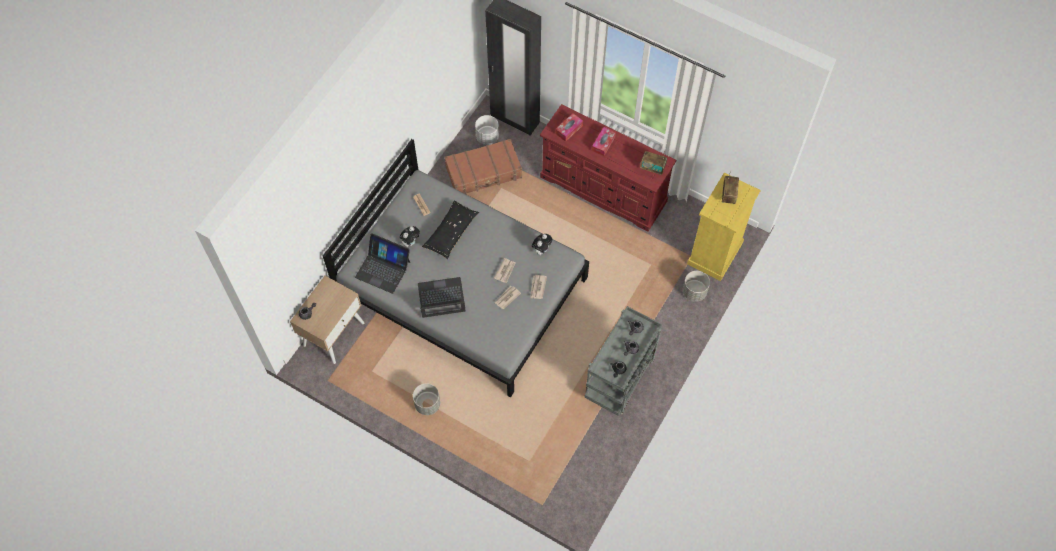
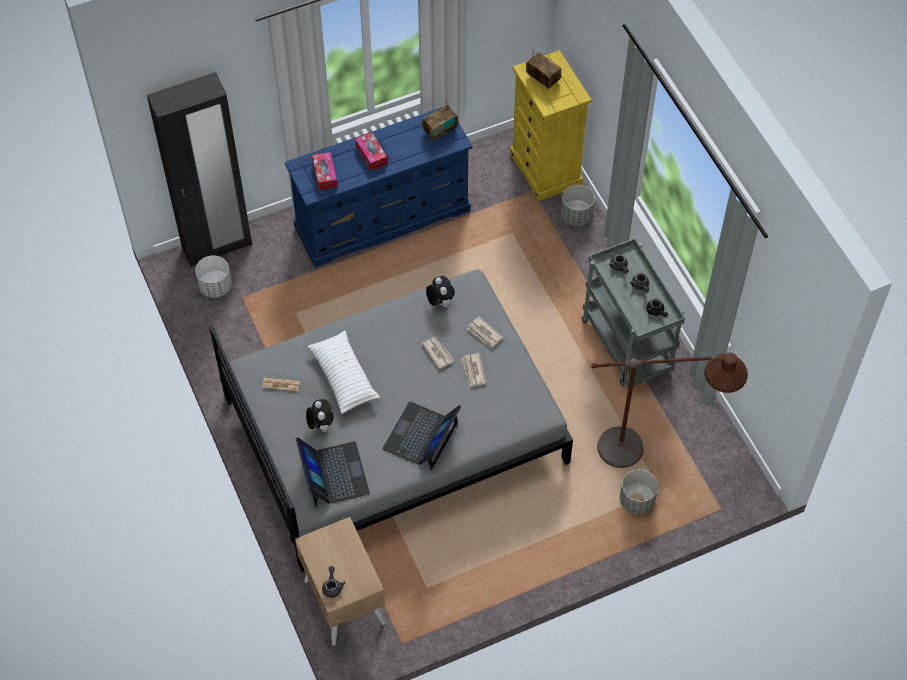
camera: 55 degrees left, 5 degrees down
laptop [355,233,411,294] -> laptop turned 75 degrees counterclockwise [296,437,370,507]
grey planter [413,383,440,415] -> grey planter moved to [620,469,658,514]
black pillow [422,201,479,259] -> white pillow [308,331,380,414]
brown suitcase [445,139,522,195] -> none
red dresser [540,104,676,231] -> blue dresser [285,105,473,268]
none -> brown floor lamp [591,352,748,468]

